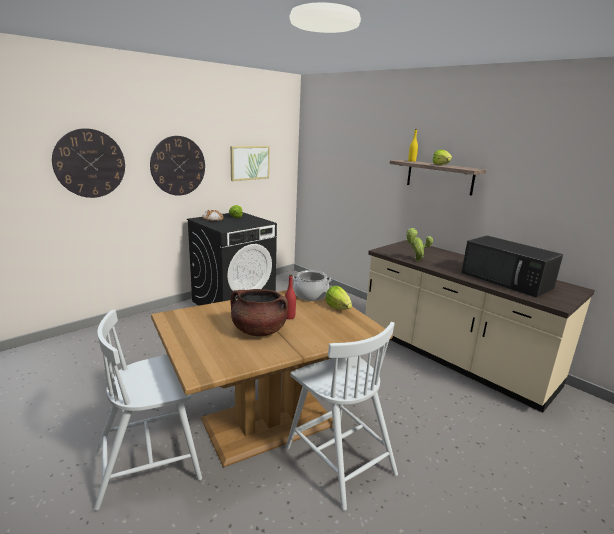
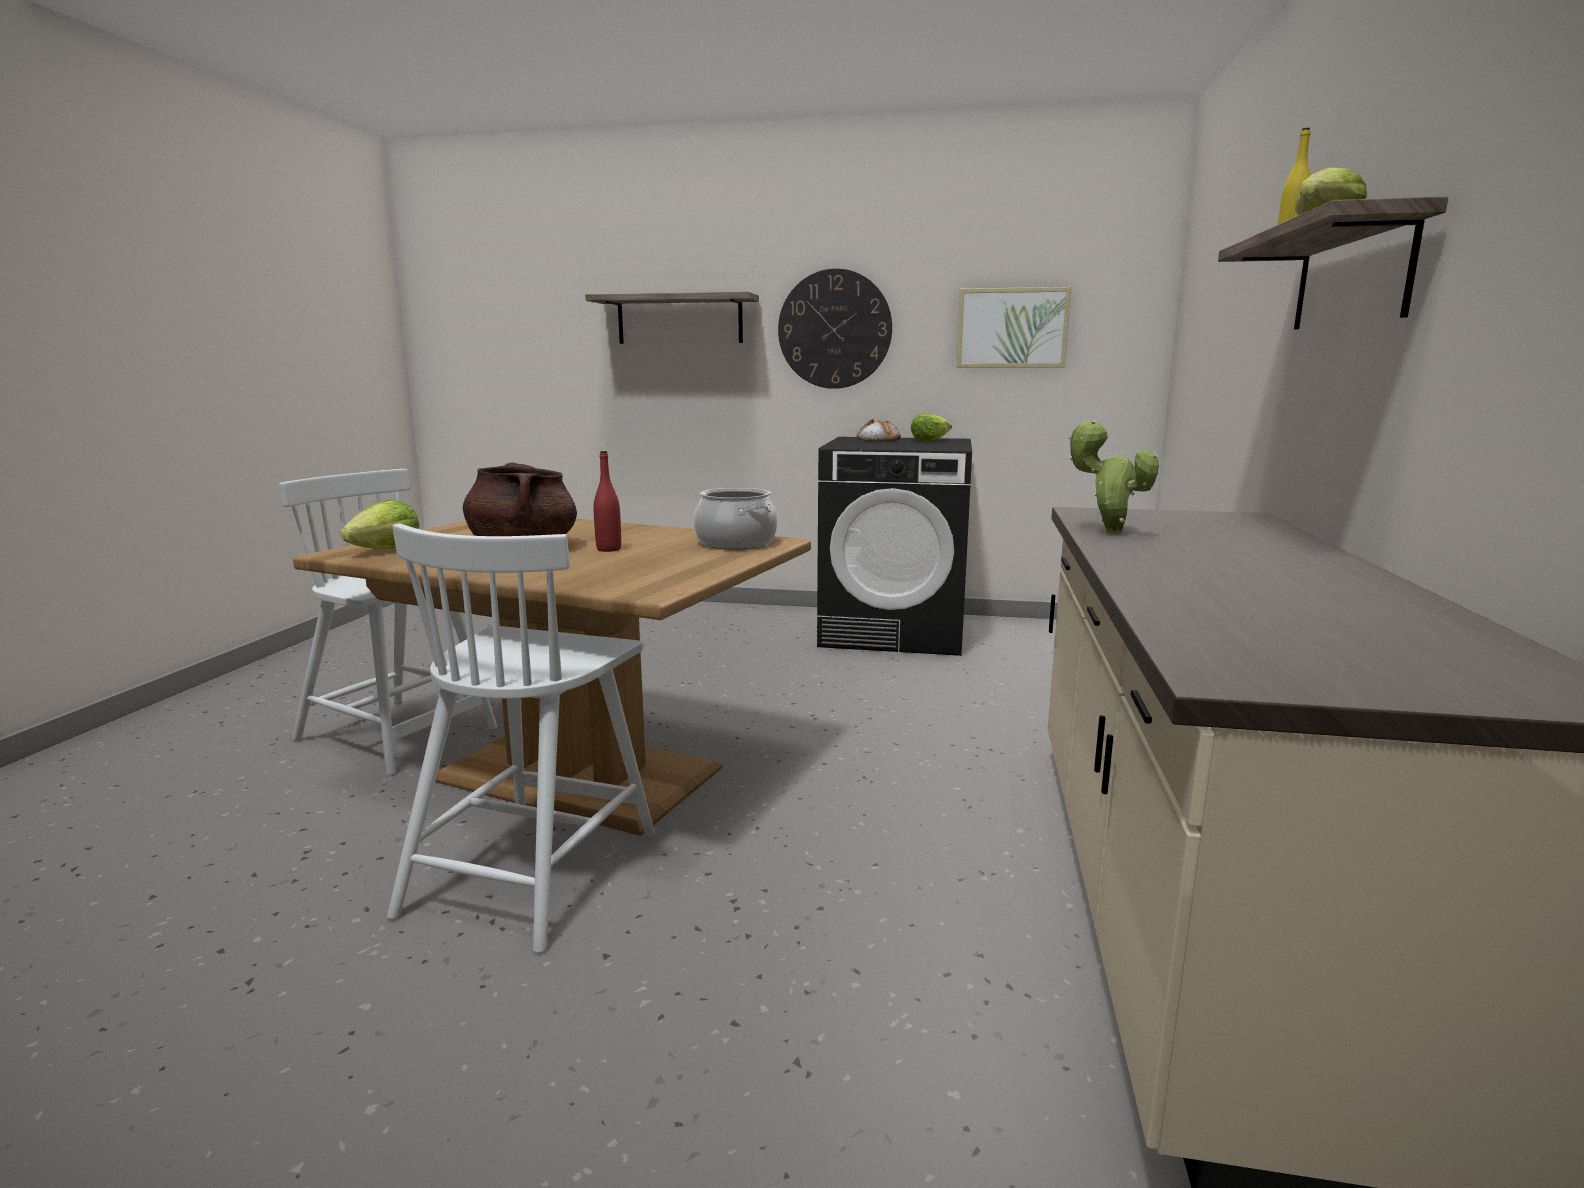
camera: 55 degrees right, 5 degrees down
wall clock [52,128,125,198] -> shelf [585,292,759,344]
lettuce [326,286,352,310] -> lettuce moved to [340,500,419,549]
black microwave [461,236,563,298] -> none

